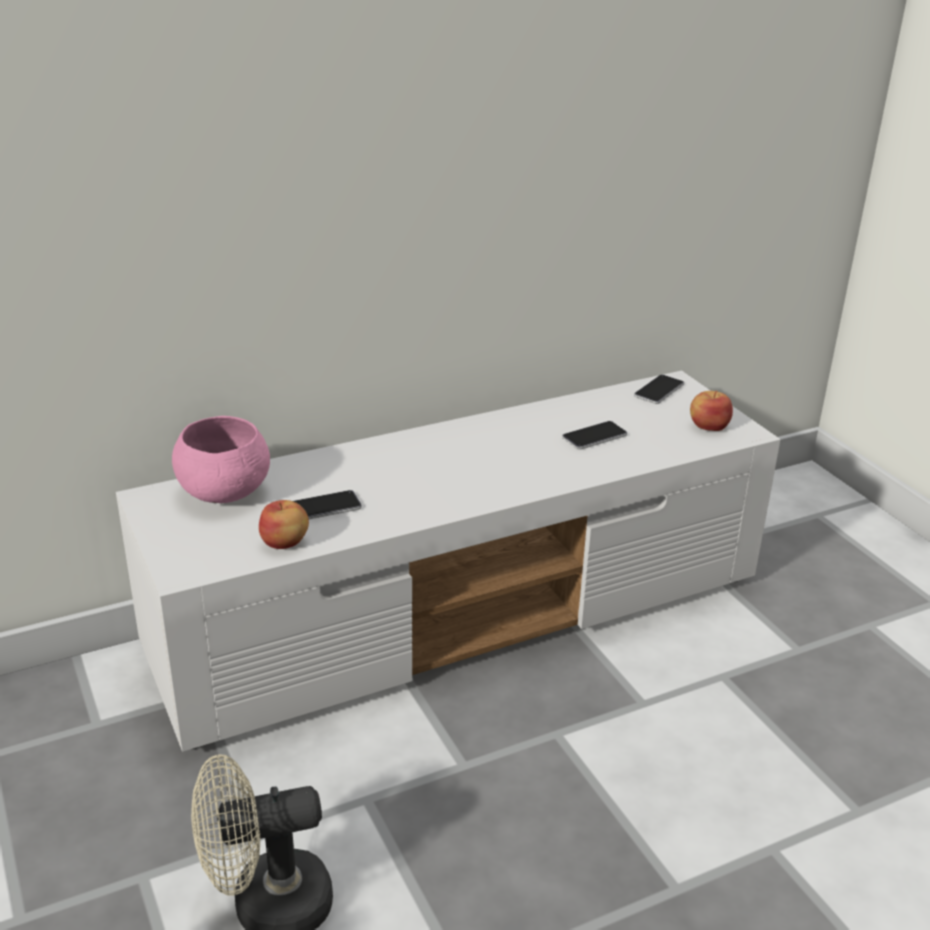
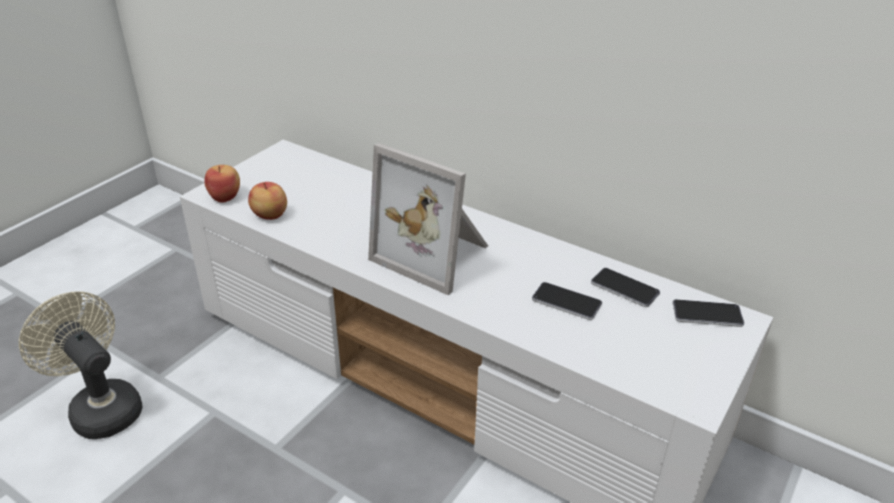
camera: 60 degrees right, 5 degrees up
pink bowl [172,416,270,503] -> none
phone [293,490,362,519] -> phone moved to [591,268,660,307]
apple [690,391,733,431] -> apple moved to [204,165,240,203]
none -> picture frame [368,143,488,295]

